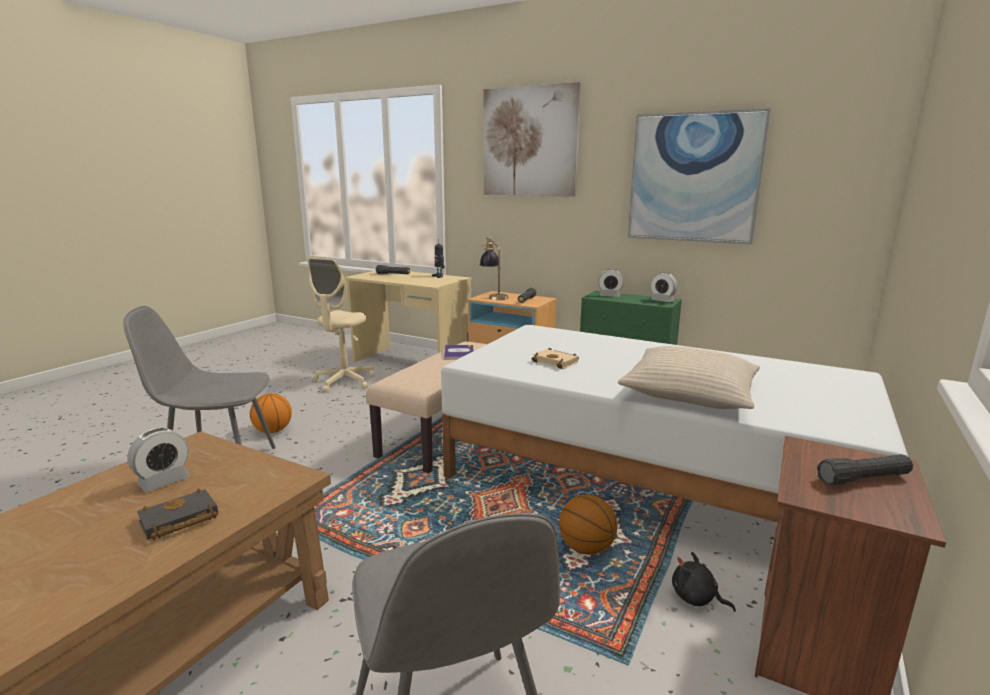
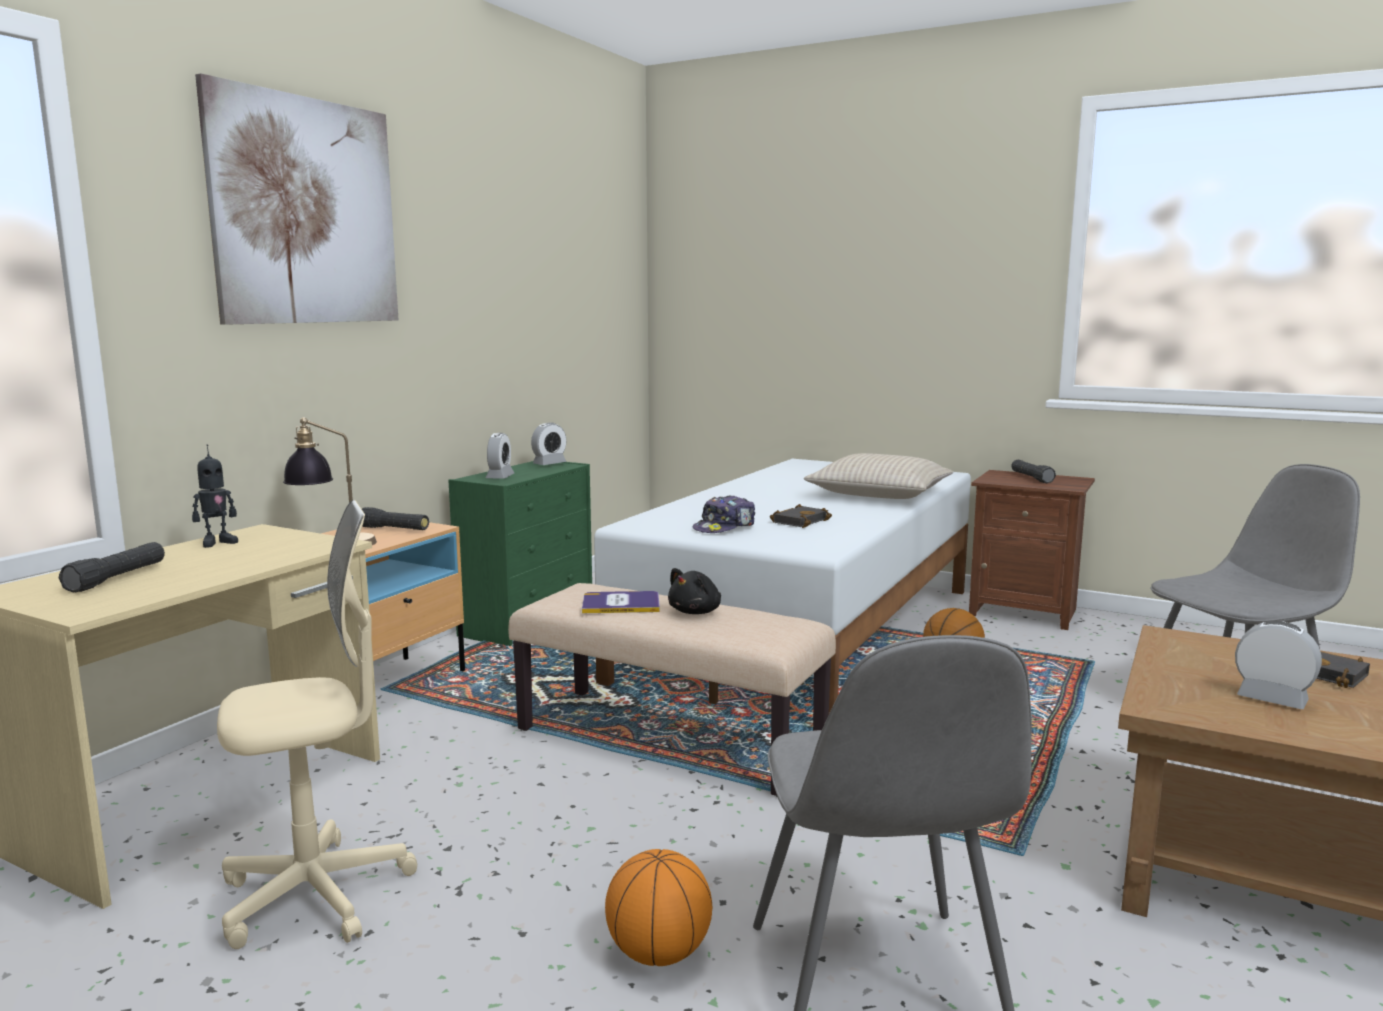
camera: 90 degrees left, 5 degrees down
beige office chair [307,257,375,393] -> beige office chair turned 45 degrees counterclockwise [217,500,418,949]
beige book [532,348,579,369] -> black book [770,504,832,528]
picture [628,108,771,244] -> none
black plush toy [672,552,736,612] -> black plush toy moved to [668,568,721,614]
none -> cap [693,495,755,533]

